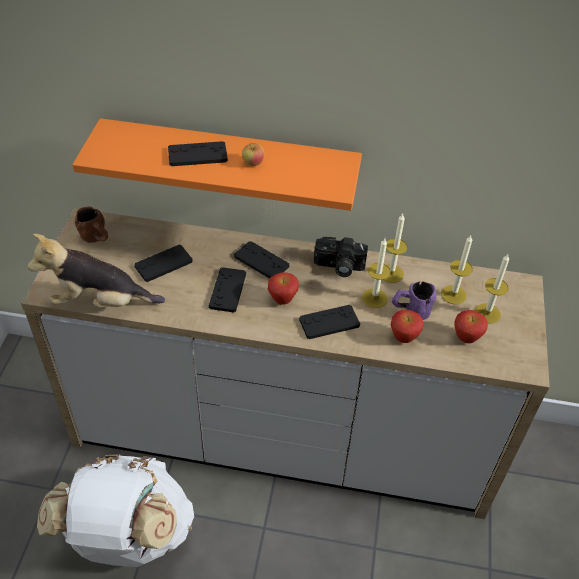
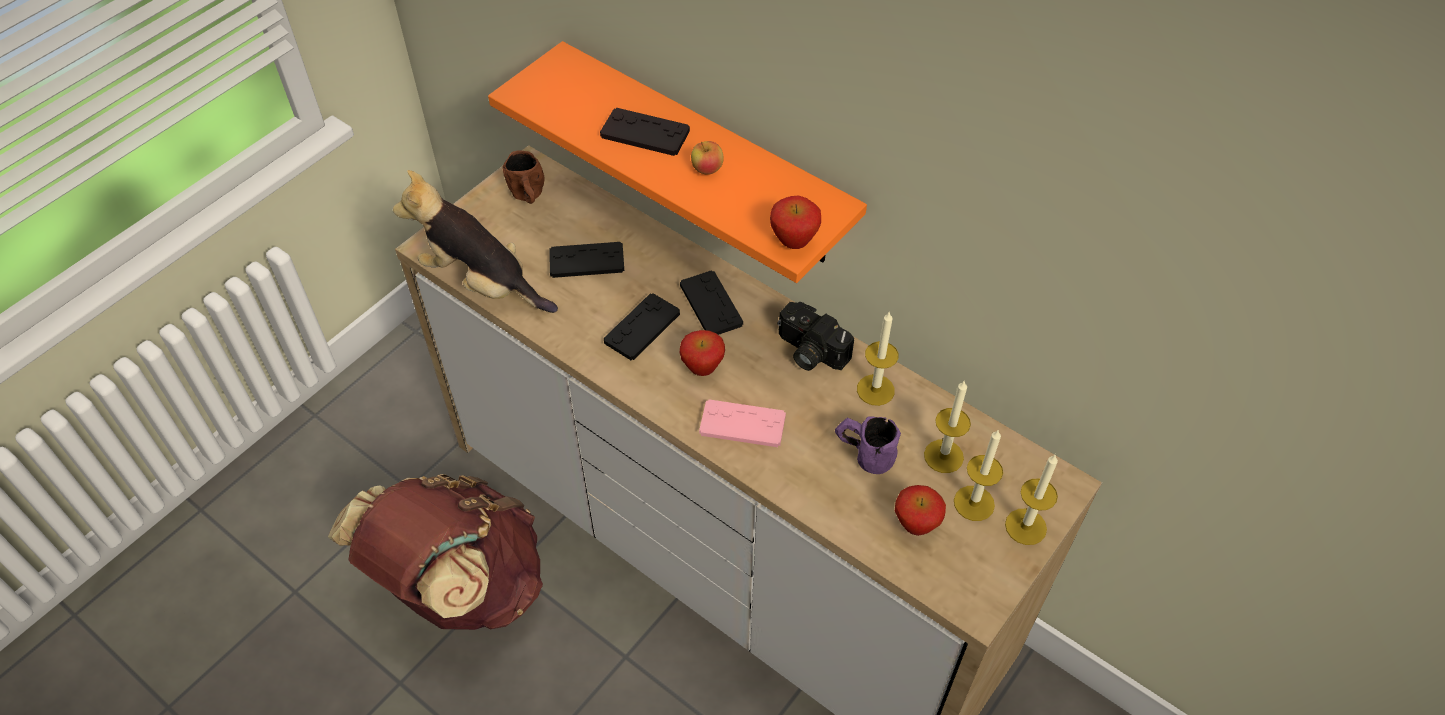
camera: 30 degrees right, 5 degrees up
white backpack [37,454,194,567] -> brown backpack [328,474,543,630]
black game controller [299,305,360,339] -> pink game controller [699,399,786,447]
candle [362,239,391,308] -> candle moved to [1005,454,1058,545]
apple [391,310,423,343] -> apple moved to [770,195,821,249]

